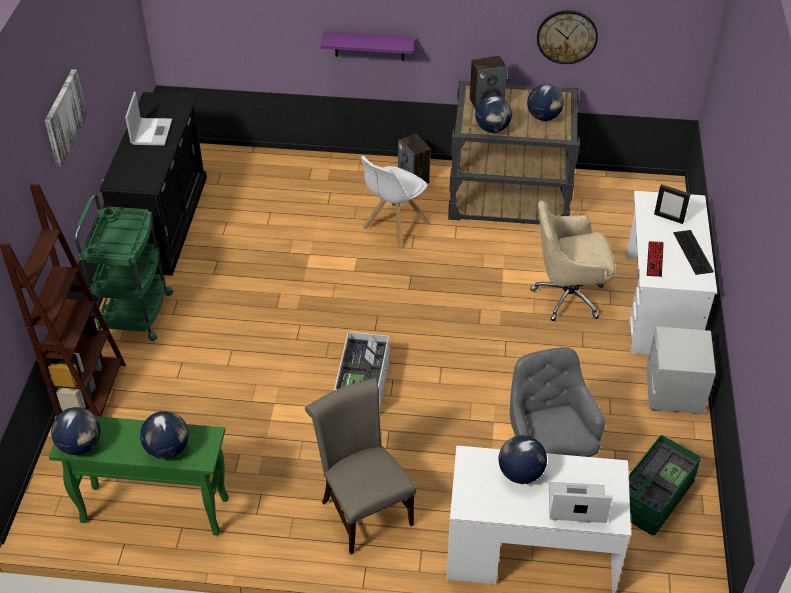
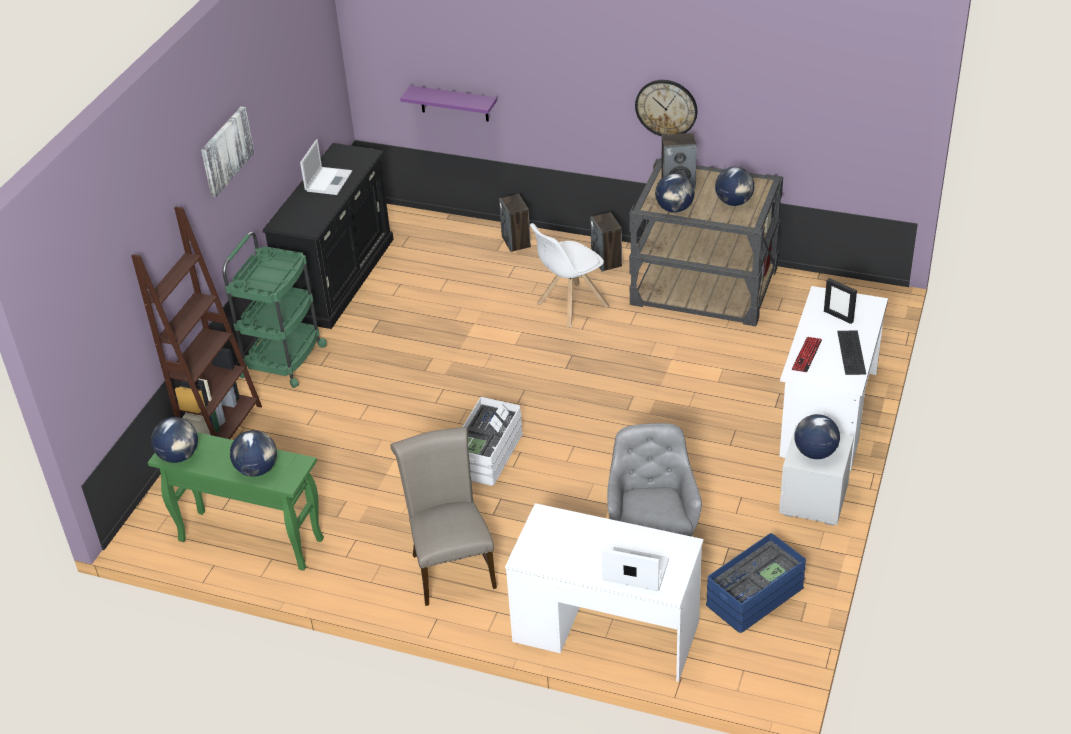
camera: 15 degrees right, 5 degrees down
purple shelf [320,31,415,61] -> purple shelf moved to [400,85,497,122]
globe [499,435,547,484] -> globe moved to [794,414,840,459]
beige office chair [531,200,615,321] -> none
wall clock [537,10,598,64] -> wall clock moved to [635,80,697,136]
green storage box [629,435,701,535] -> blue storage box [706,533,806,633]
none -> speaker [499,194,531,252]

